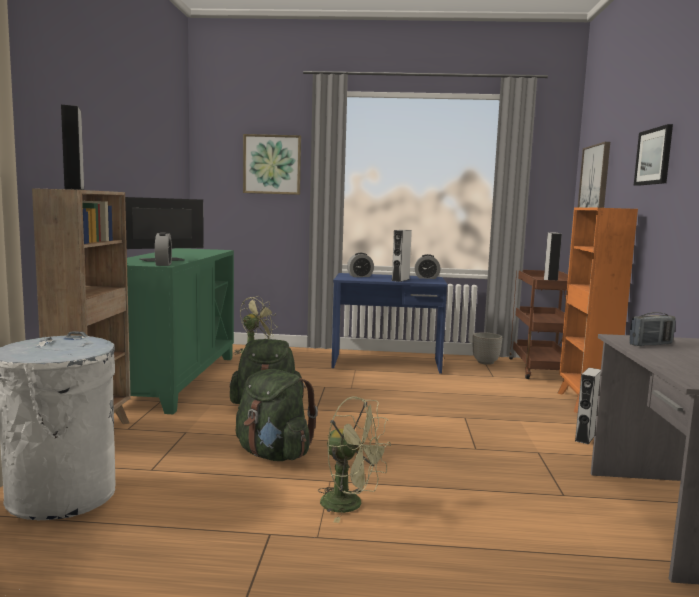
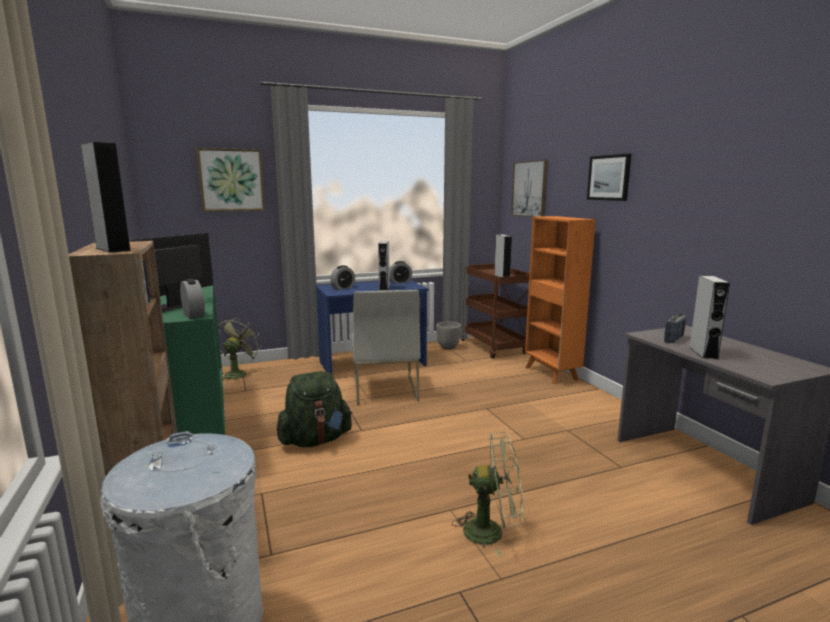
camera: 25 degrees left, 5 degrees up
green backpack [236,369,318,461] -> none
grey speaker [575,368,601,445] -> grey speaker moved to [689,276,730,359]
none -> white chair [352,290,420,405]

